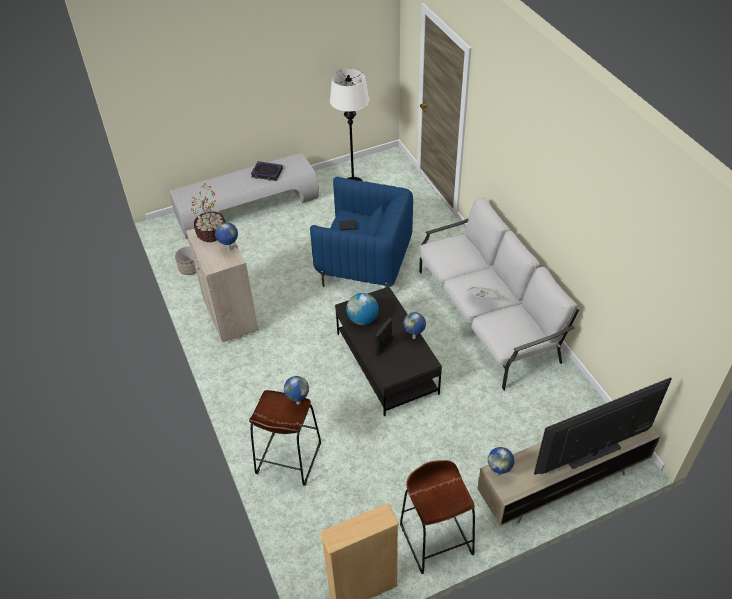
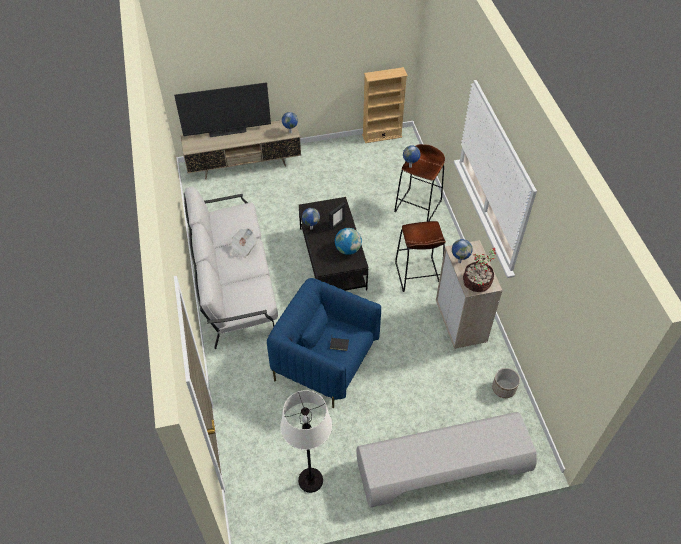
camera: 170 degrees left, 5 degrees up
book [251,161,283,181] -> none
brown stool [400,460,475,574] -> brown stool moved to [395,221,446,292]

